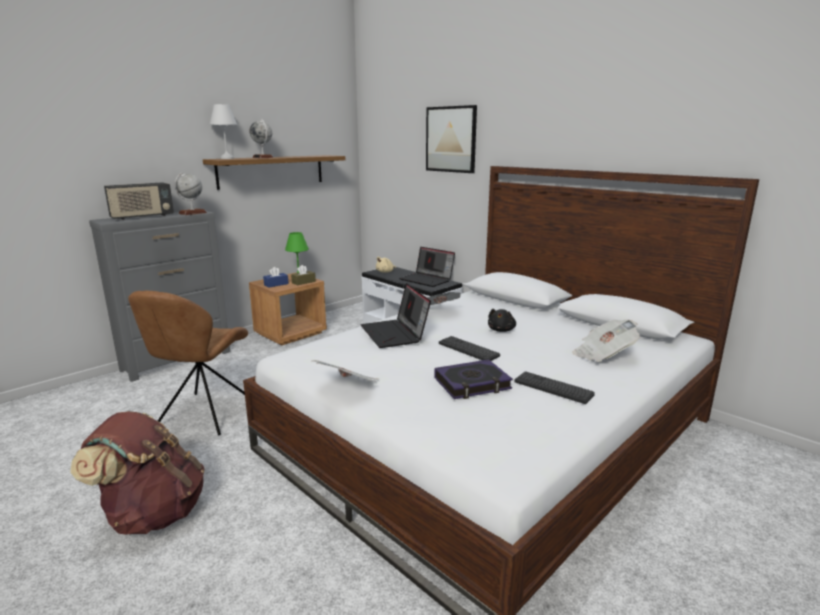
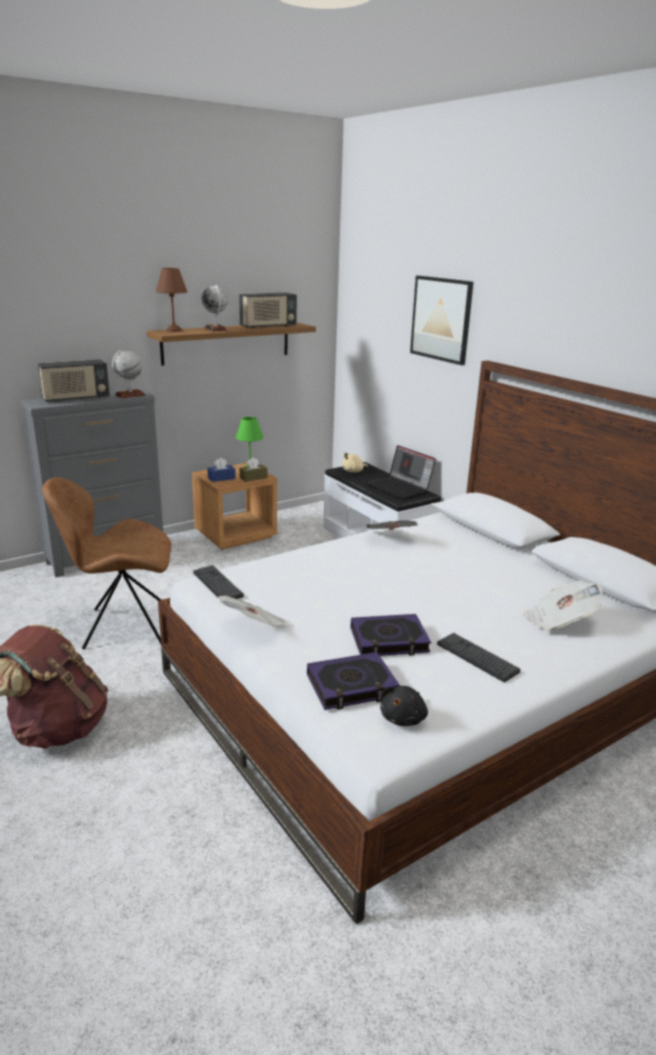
camera: 10 degrees right, 5 degrees up
brown chair [128,291,248,435] -> brown chair turned 60 degrees clockwise [42,477,171,649]
white table lamp [210,104,237,159] -> brown table lamp [156,268,187,332]
laptop [361,283,431,348] -> none
keyboard [439,336,500,361] -> keyboard moved to [193,565,244,601]
black plush toy [488,309,516,332] -> black plush toy moved to [380,686,428,726]
none -> radio [239,293,297,329]
none -> book [307,652,400,710]

